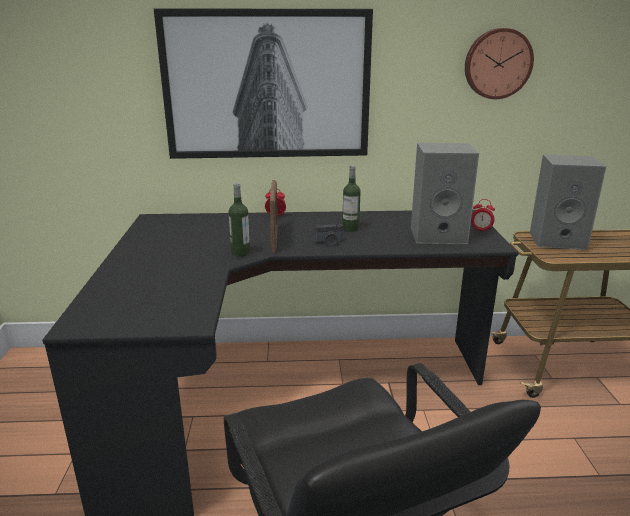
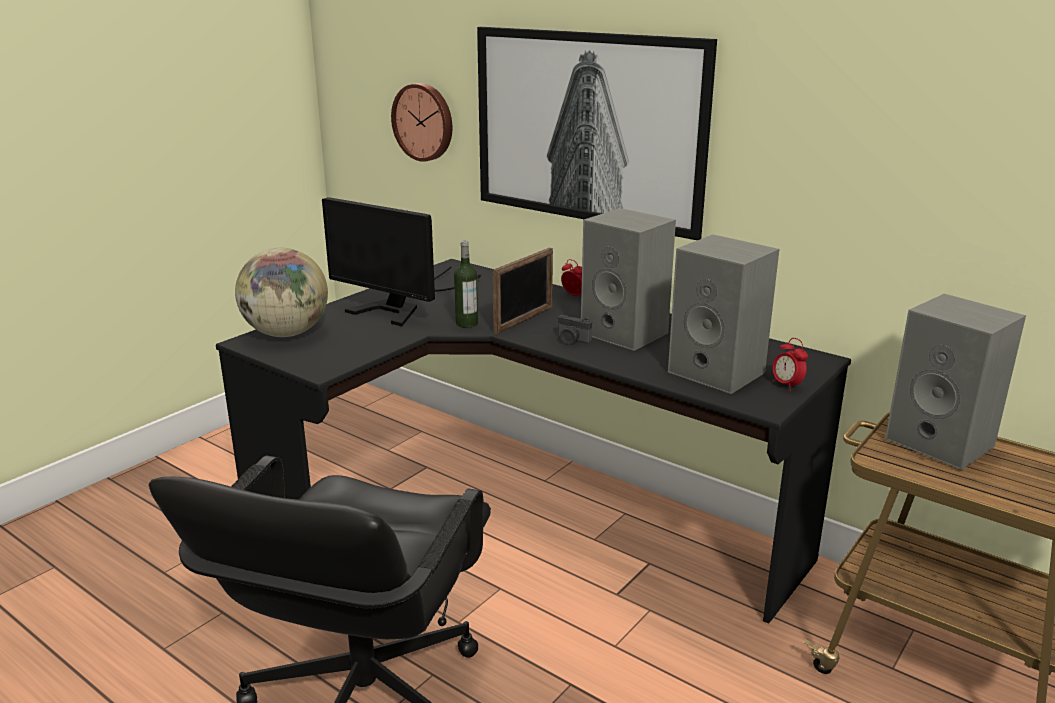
camera: 40 degrees right, 0 degrees up
bottle [342,165,361,232] -> grey speaker [581,208,676,351]
wall clock [465,28,534,99] -> wall clock moved to [391,83,452,162]
none -> globe [235,248,328,337]
none -> monitor [322,197,482,326]

